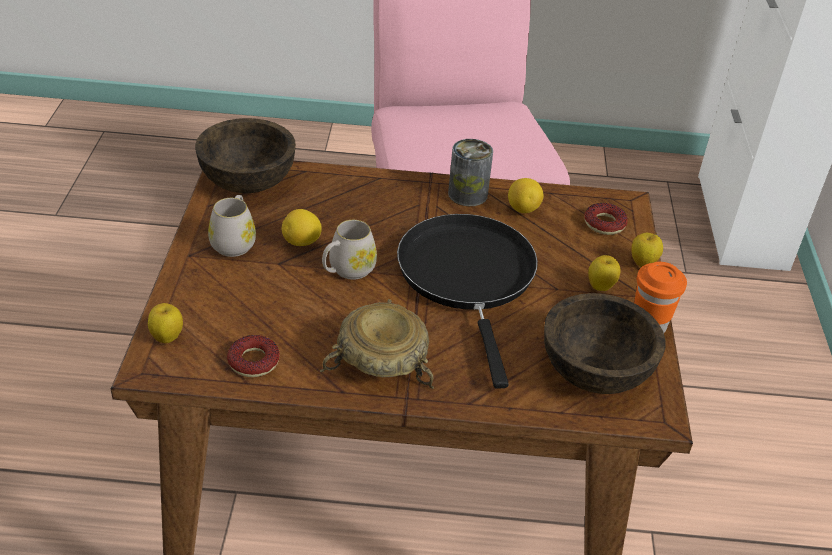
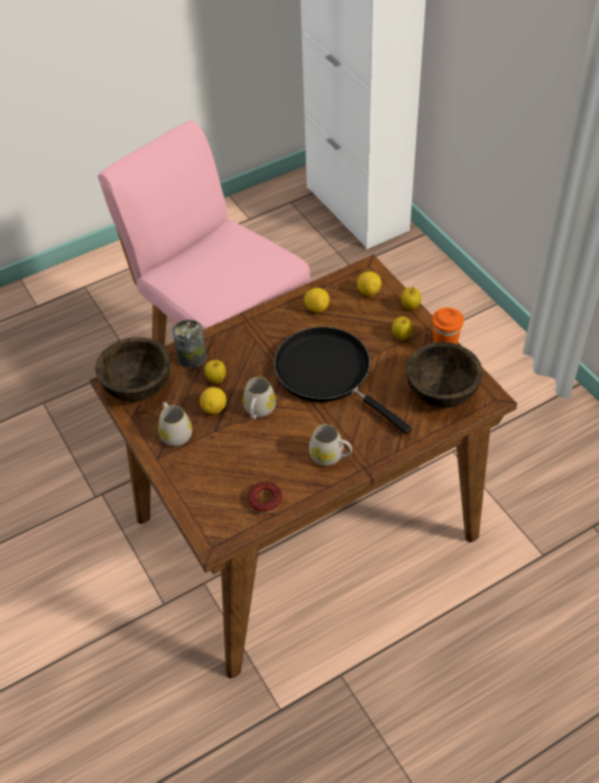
camera: 30 degrees left, 10 degrees up
apple [148,303,183,343] -> apple moved to [205,360,226,384]
beige bowl [320,299,434,389] -> white mug [309,424,352,466]
can [448,139,493,206] -> can moved to [172,319,207,368]
donut [584,203,628,235] -> lemon [357,271,382,296]

